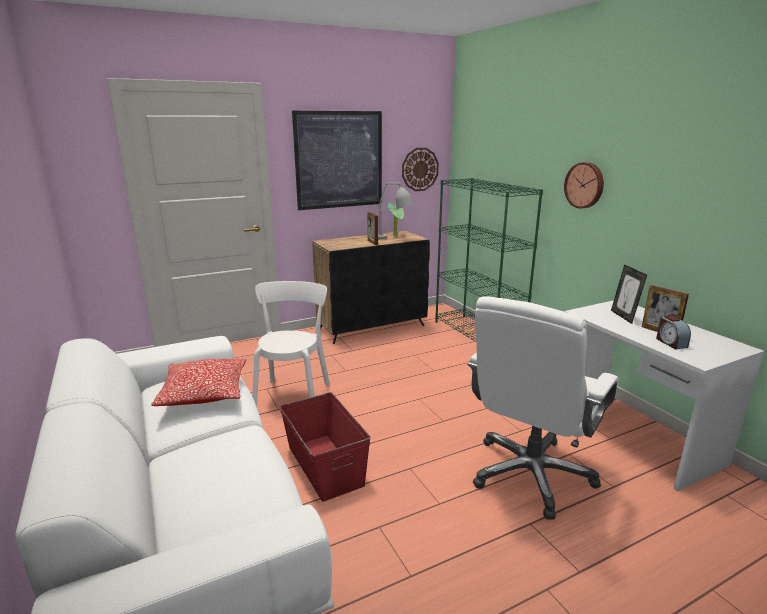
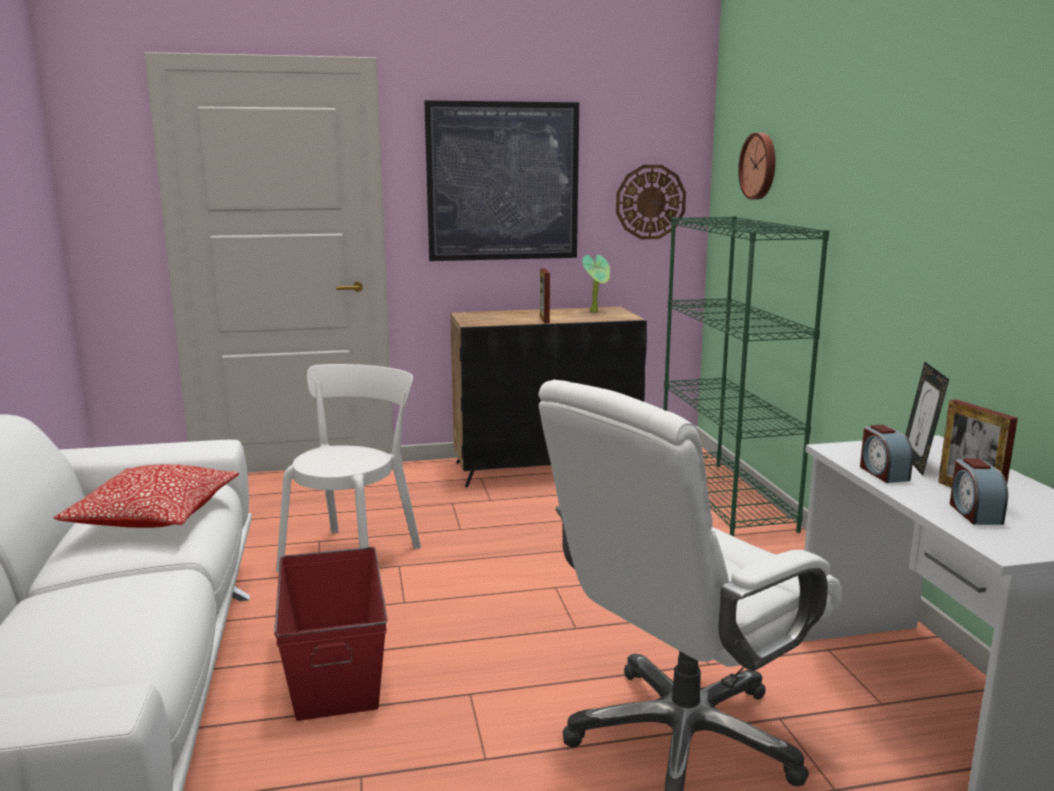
camera: 15 degrees right, 5 degrees down
grey table lamp [378,183,413,239] -> none
wall clock [564,162,604,209] -> wall clock moved to [738,133,776,200]
none -> alarm clock [860,425,913,483]

